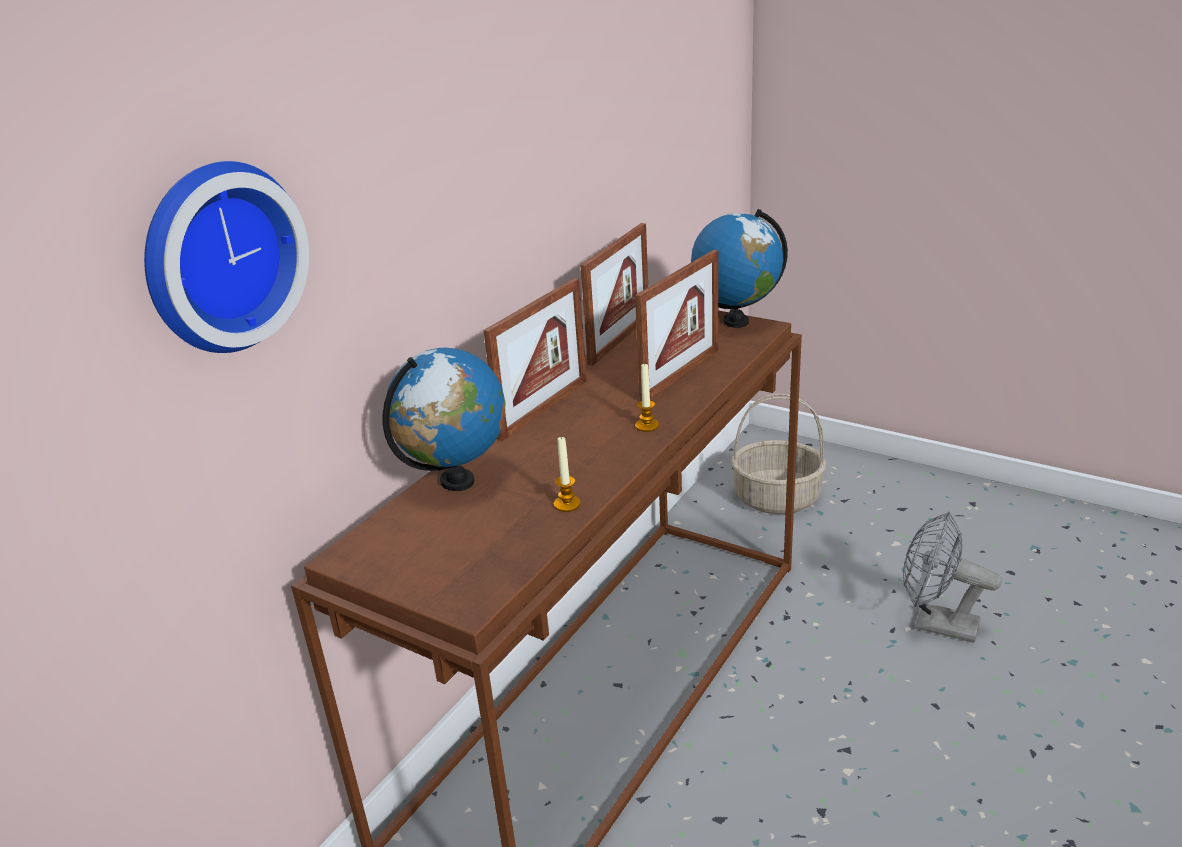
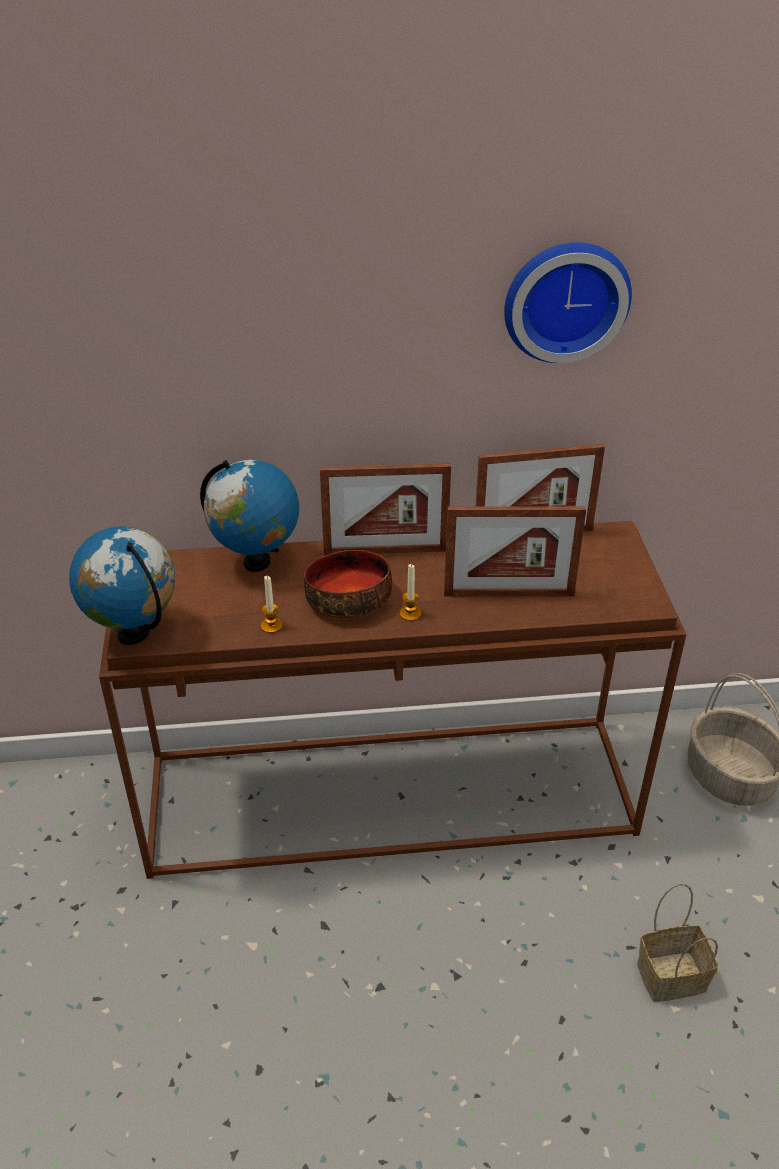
camera: 50 degrees right, 10 degrees up
wall clock [144,161,309,353] -> wall clock moved to [504,242,632,363]
globe [691,209,788,328] -> globe moved to [69,526,175,645]
grey fan [903,512,1002,643] -> basket [637,884,718,1002]
none -> bowl [304,550,392,618]

